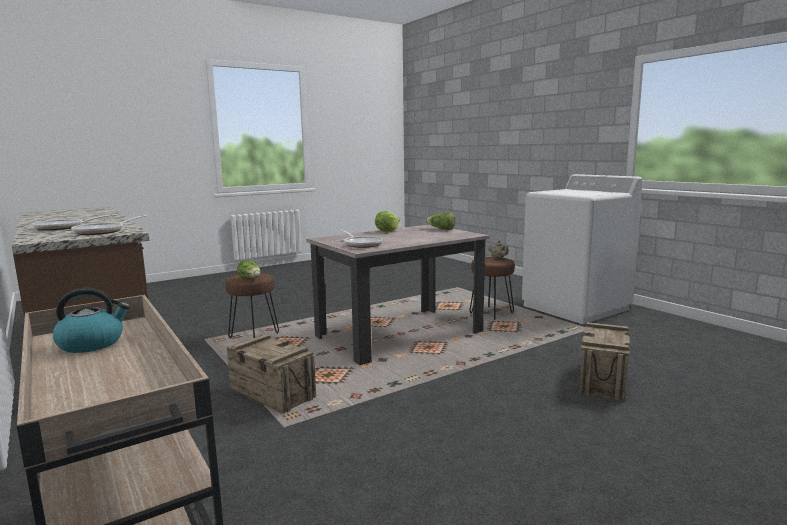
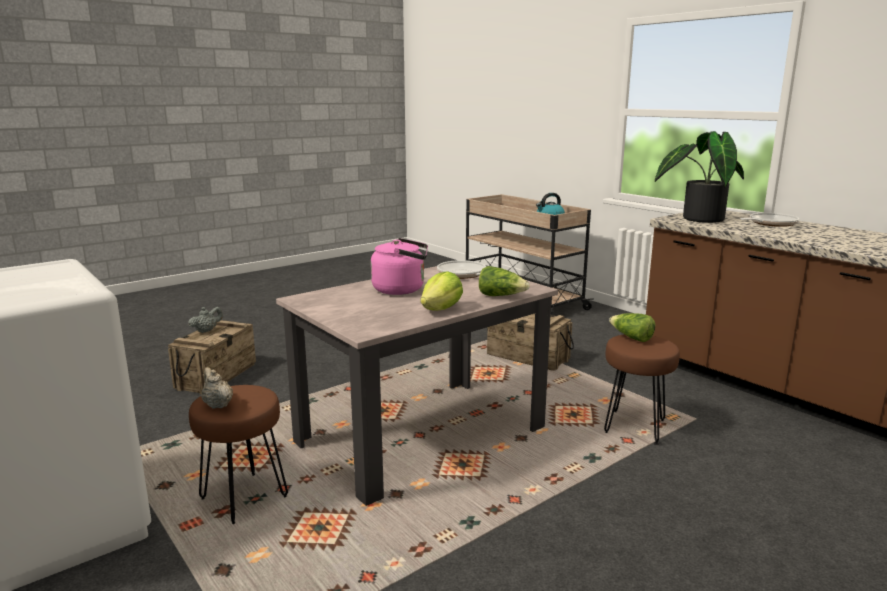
camera: 175 degrees right, 5 degrees up
frying pan [71,215,147,235] -> potted plant [655,131,744,223]
lettuce [426,212,455,230] -> lettuce moved to [479,266,530,296]
none -> grey teapot [188,307,223,333]
none -> pink kettle [371,238,428,295]

